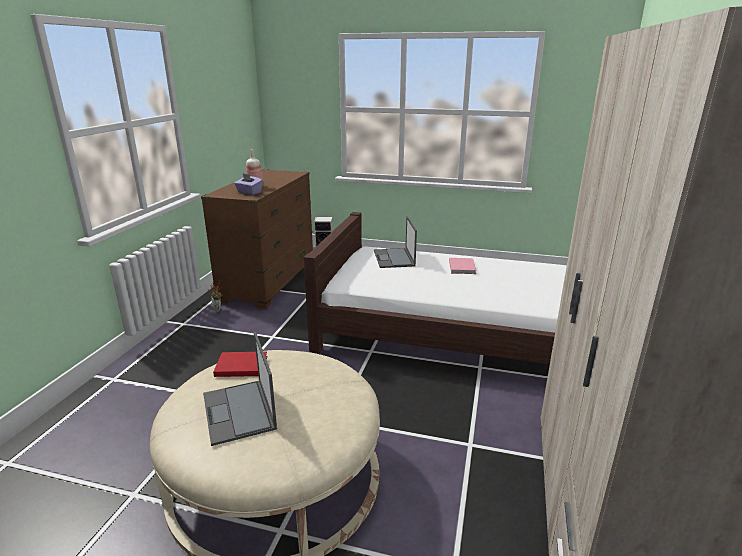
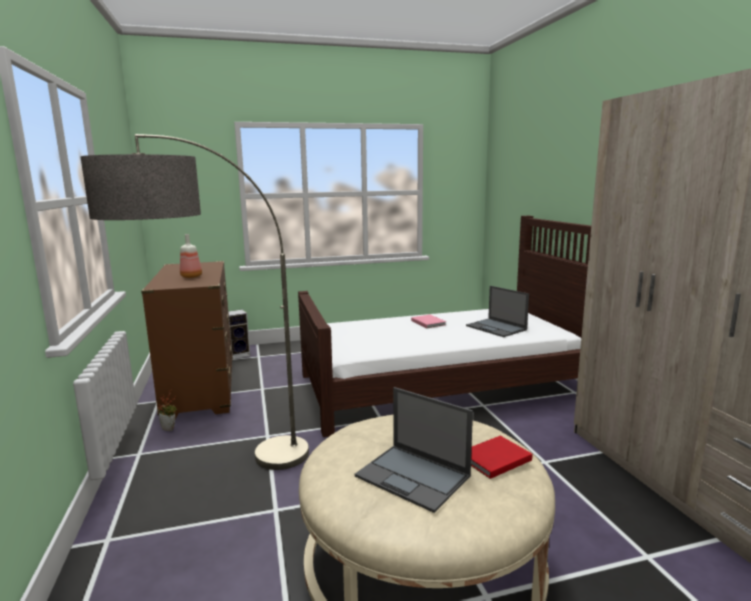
camera: 30 degrees left, 10 degrees down
red book [213,352,267,377] -> red book moved to [471,436,532,479]
purple tissue box [234,173,263,195] -> none
laptop [374,216,417,268] -> laptop moved to [466,286,529,337]
none -> floor lamp [81,134,309,470]

